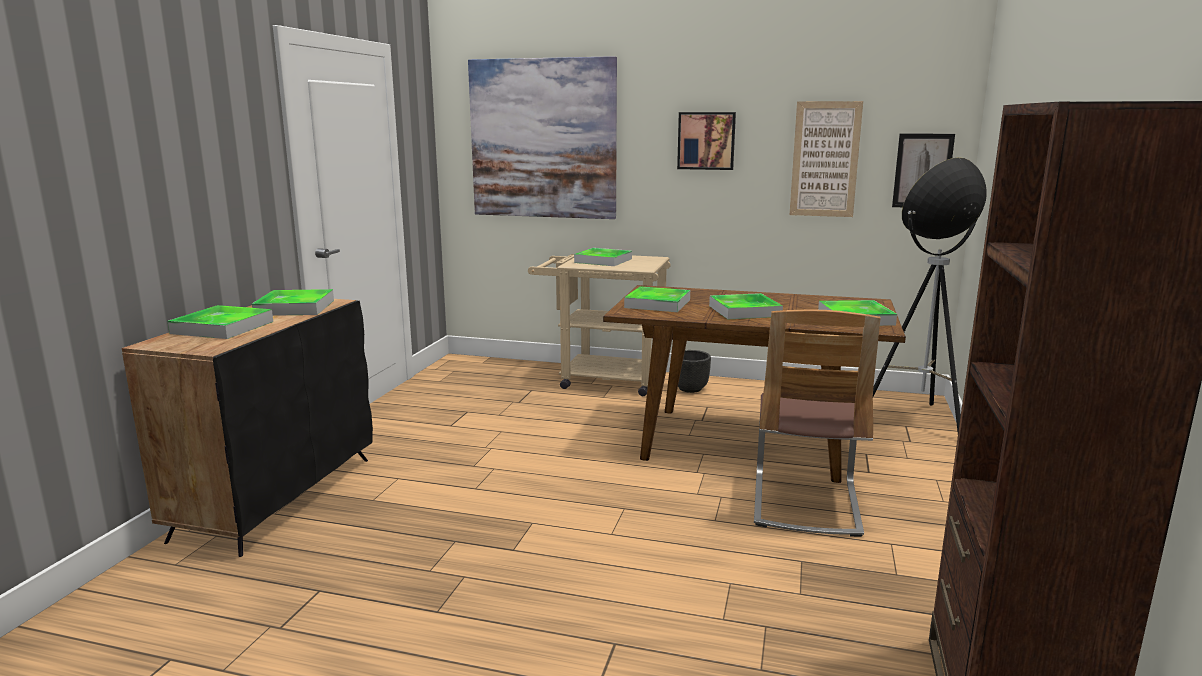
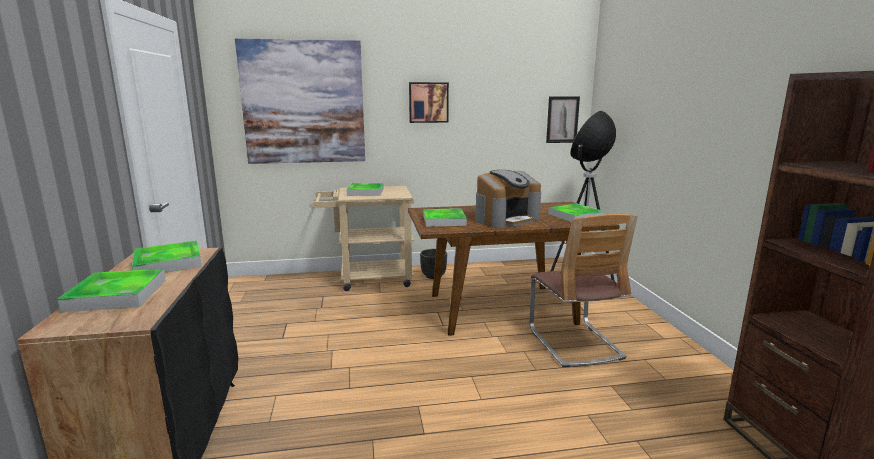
camera: 25 degrees left, 0 degrees up
tray [709,293,783,319] -> coffee machine [476,170,541,228]
picture [790,101,863,217] -> none

